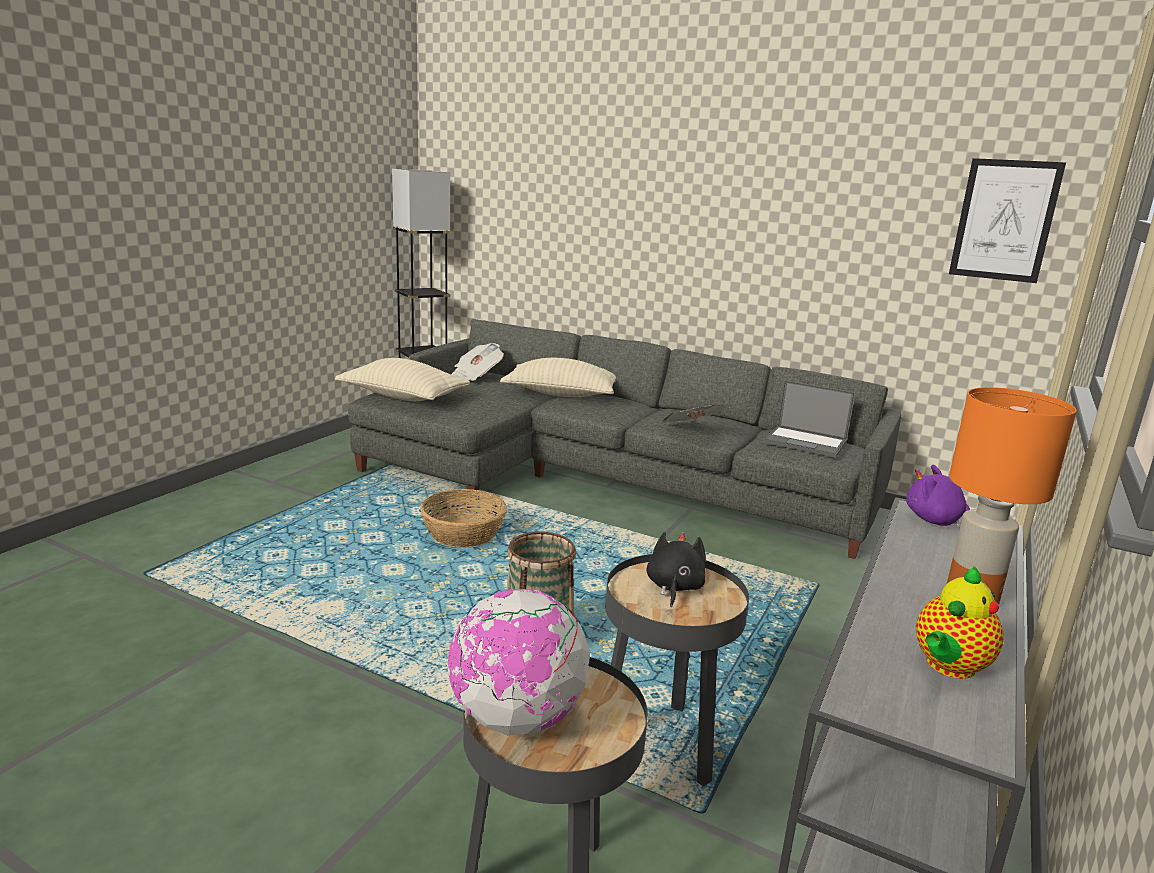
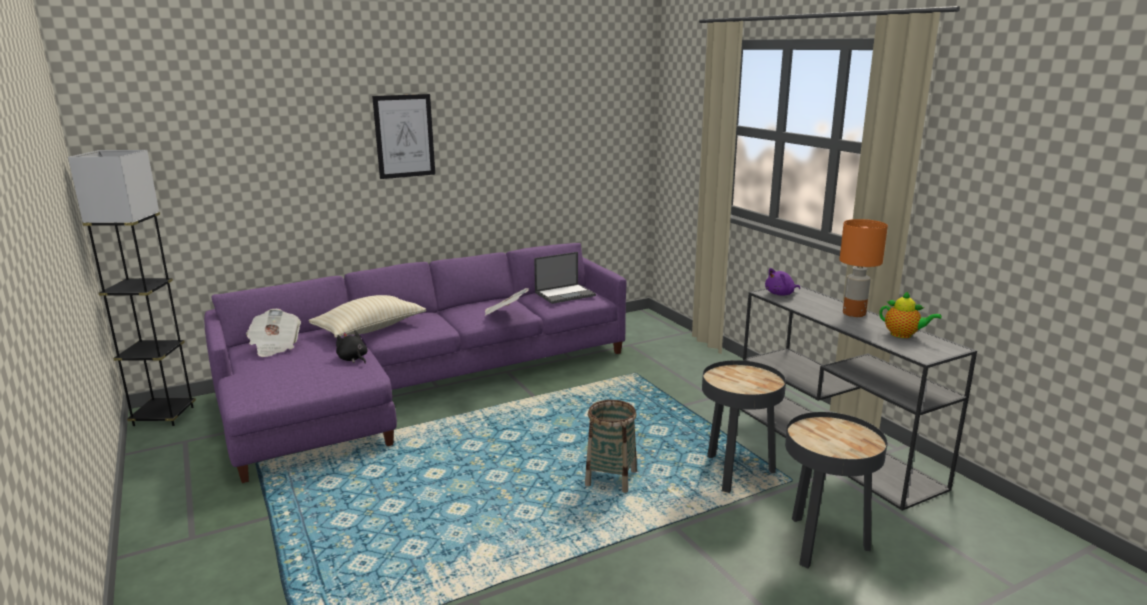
camera: 55 degrees left, 0 degrees up
beige pillow [335,358,470,401] -> none
grey sofa [348,319,902,559] -> purple sofa [204,243,626,483]
basket [420,489,507,548] -> none
globe [448,589,590,736] -> none
black plush toy [646,532,706,607] -> black plush toy moved to [336,331,368,364]
teapot [916,566,1004,679] -> teapot turned 45 degrees counterclockwise [879,291,942,338]
picture [949,158,1066,283] -> picture moved to [372,94,435,179]

